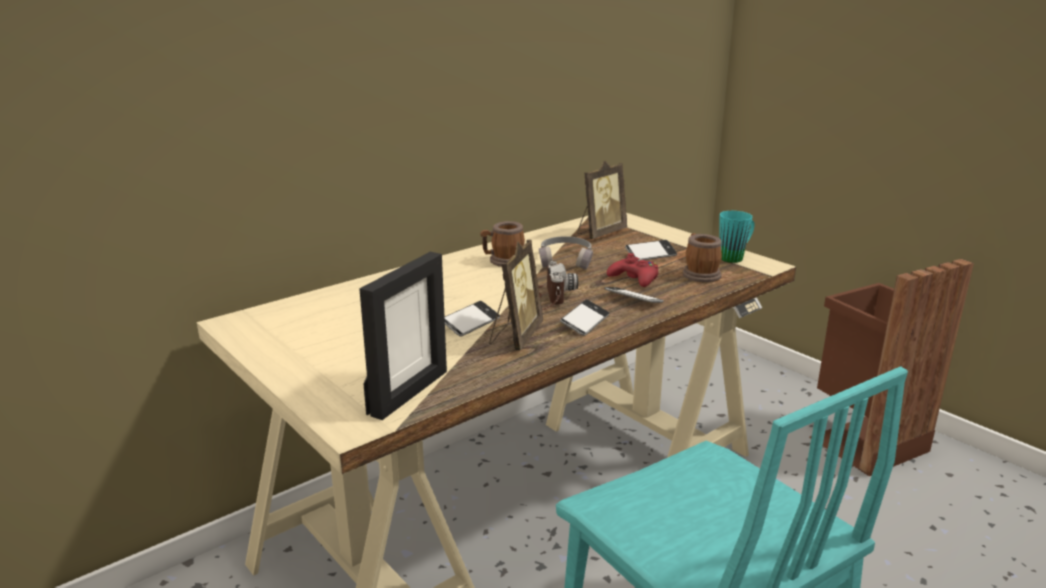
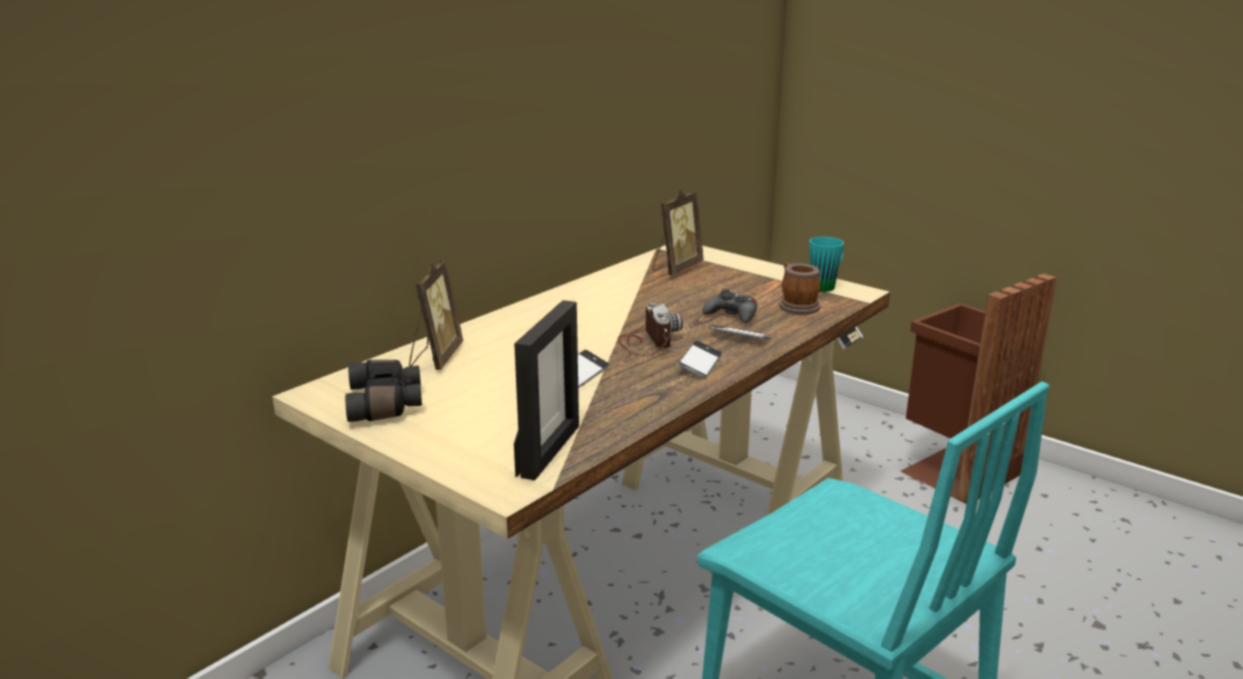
camera: 10 degrees left, 0 degrees up
mug [480,221,525,267] -> none
picture frame [489,240,543,350] -> picture frame moved to [409,260,463,370]
grey headphones [539,236,593,270] -> none
red game controller [607,253,658,287] -> black game controller [703,288,757,323]
phone [625,240,677,260] -> none
none -> black binoculars [345,360,422,422]

